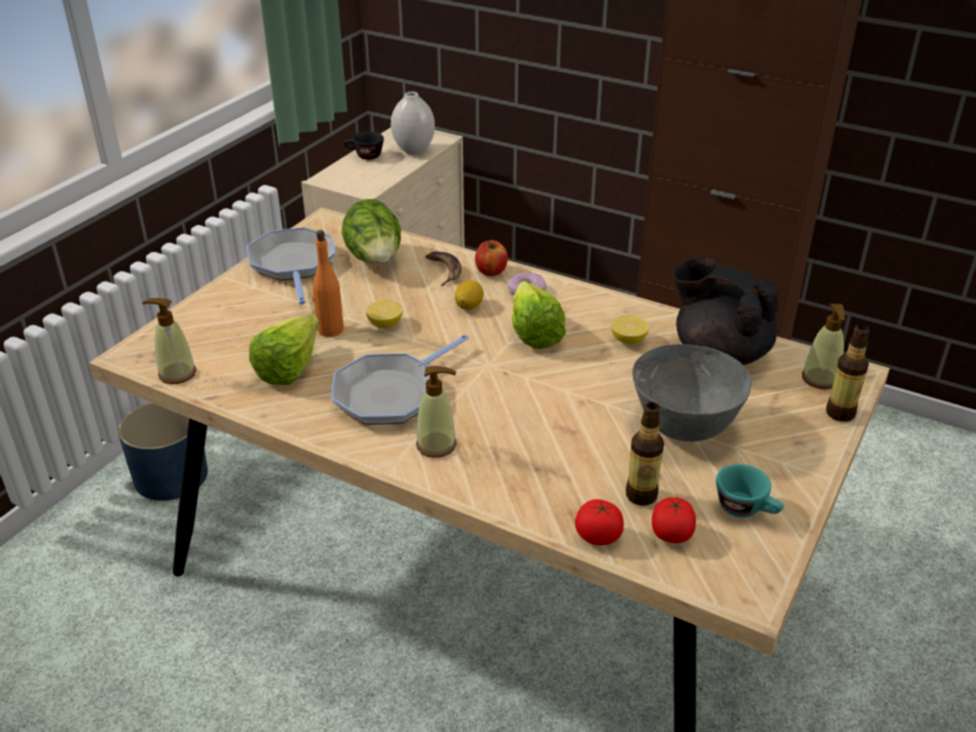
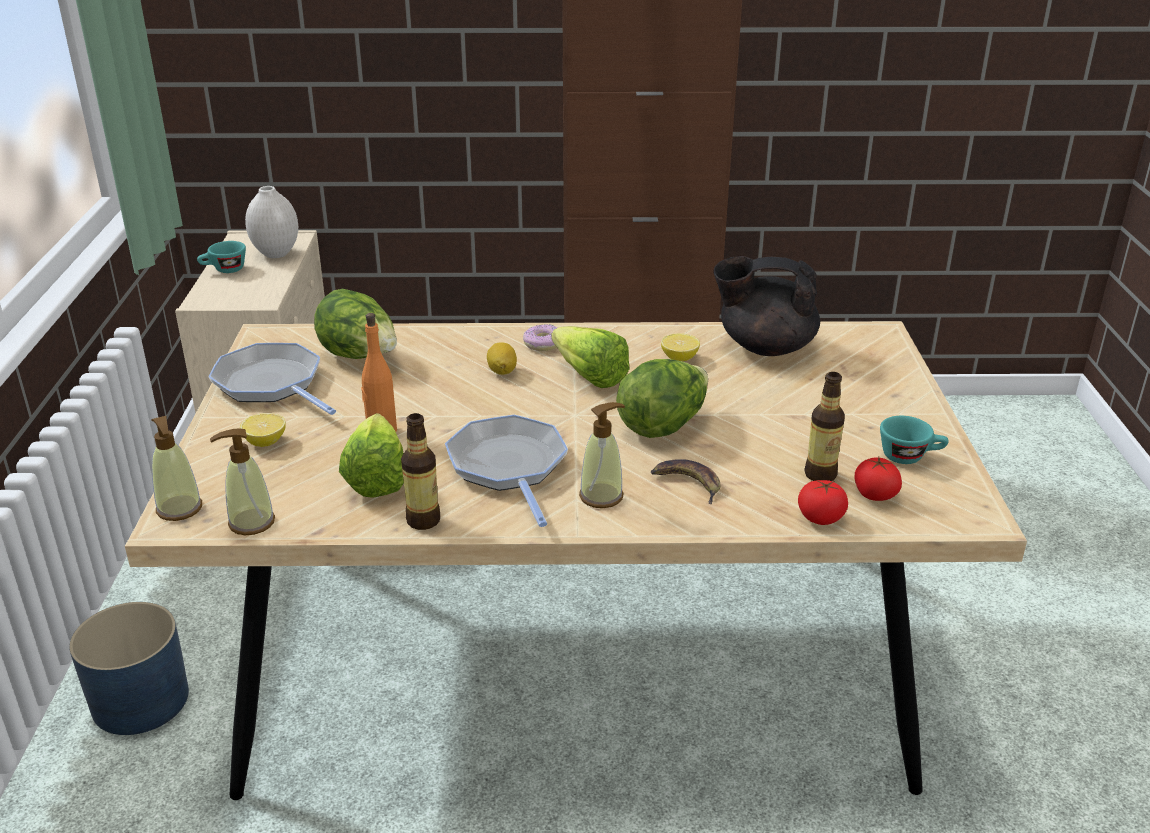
camera: 30 degrees left, 5 degrees down
frying pan [331,334,469,425] -> frying pan turned 150 degrees clockwise [445,415,568,527]
black cup [344,132,384,160] -> turquoise cup [197,241,246,273]
lemon [366,300,403,328] -> lemon moved to [240,413,286,447]
banana [425,252,461,286] -> banana moved to [651,459,721,504]
apple [475,240,508,276] -> none
grey bowl [632,344,752,442] -> none
soap dispenser [802,304,845,389] -> soap dispenser moved to [151,416,202,521]
bottle [826,324,870,422] -> bottle moved to [401,413,440,530]
none -> lettuce [616,359,708,438]

